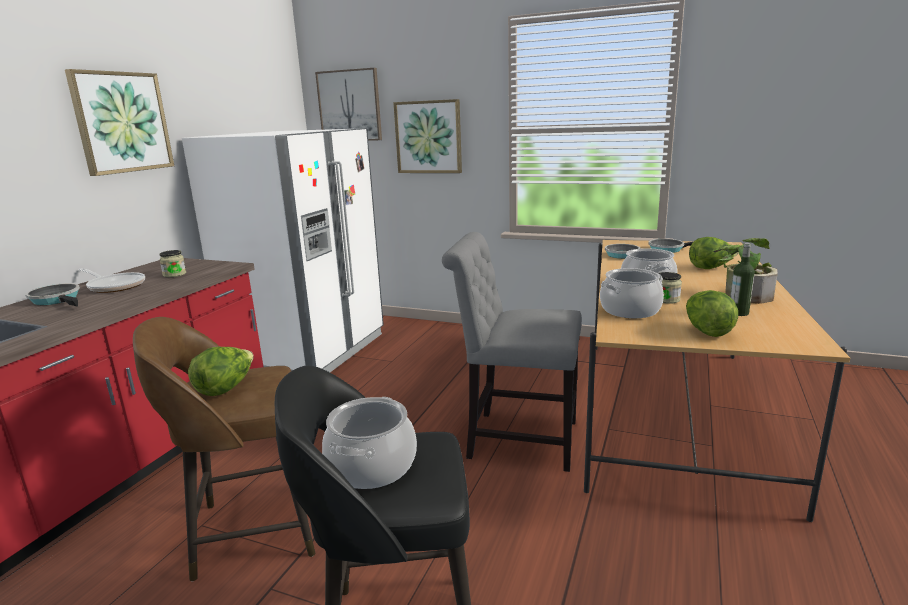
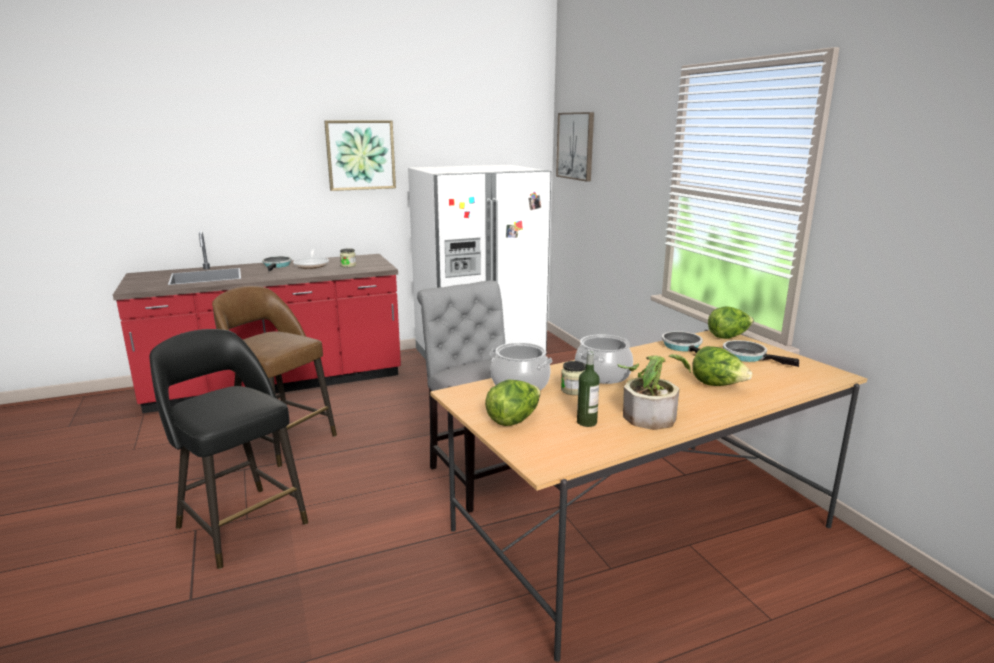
camera: 45 degrees right, 0 degrees up
lettuce [188,347,254,396] -> lettuce moved to [708,306,754,339]
cooking pot [322,397,417,489] -> none
picture [393,99,462,173] -> none

